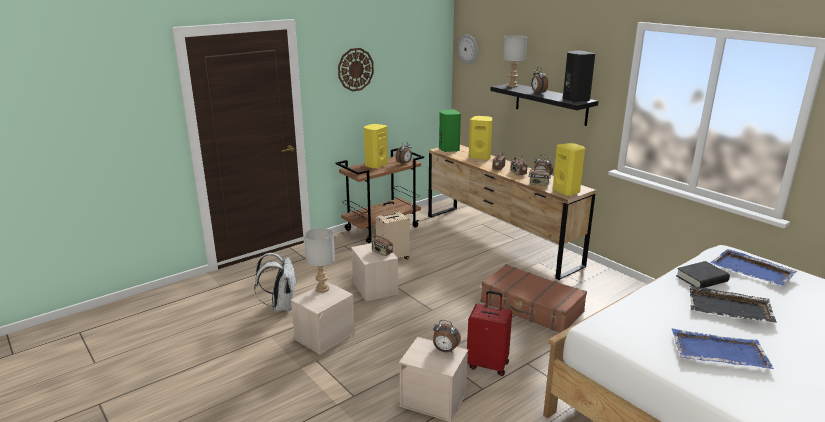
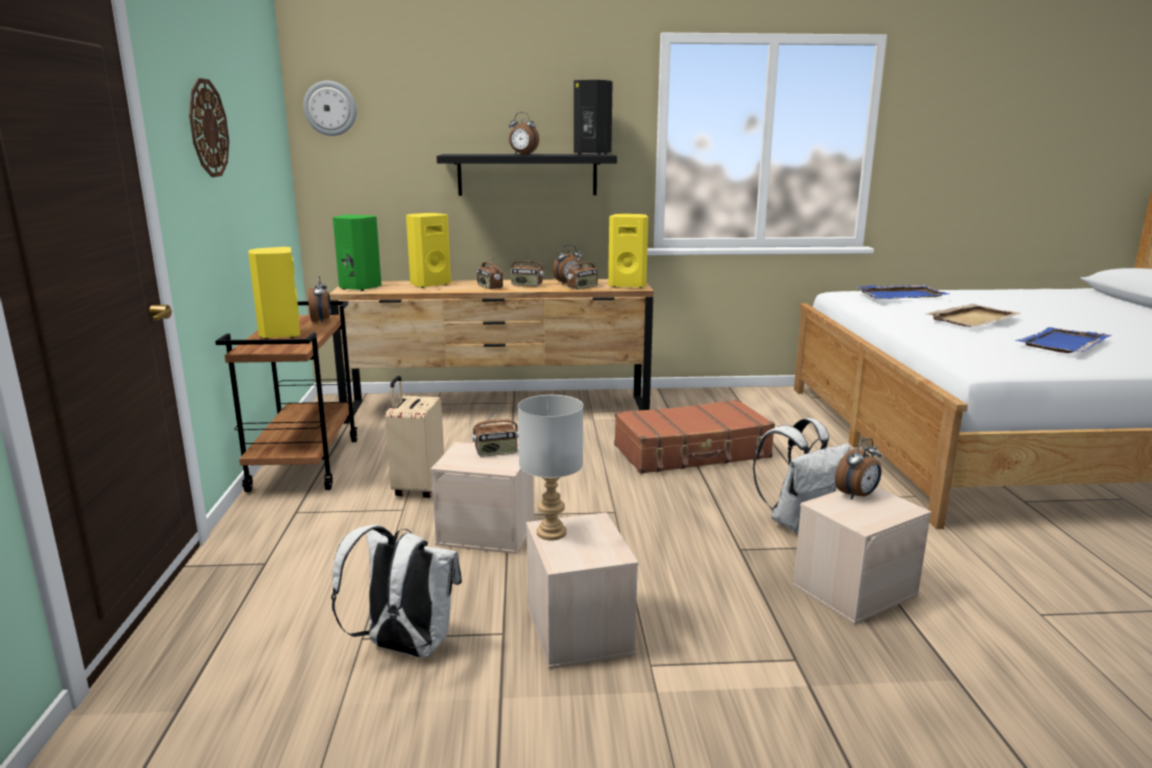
camera: 55 degrees left, 5 degrees down
red suitcase [467,291,512,376] -> white backpack [753,418,850,533]
grey table lamp [503,35,527,87] -> none
black book [676,261,730,288] -> none
black tray [689,286,777,323] -> beige tray [926,304,1021,327]

